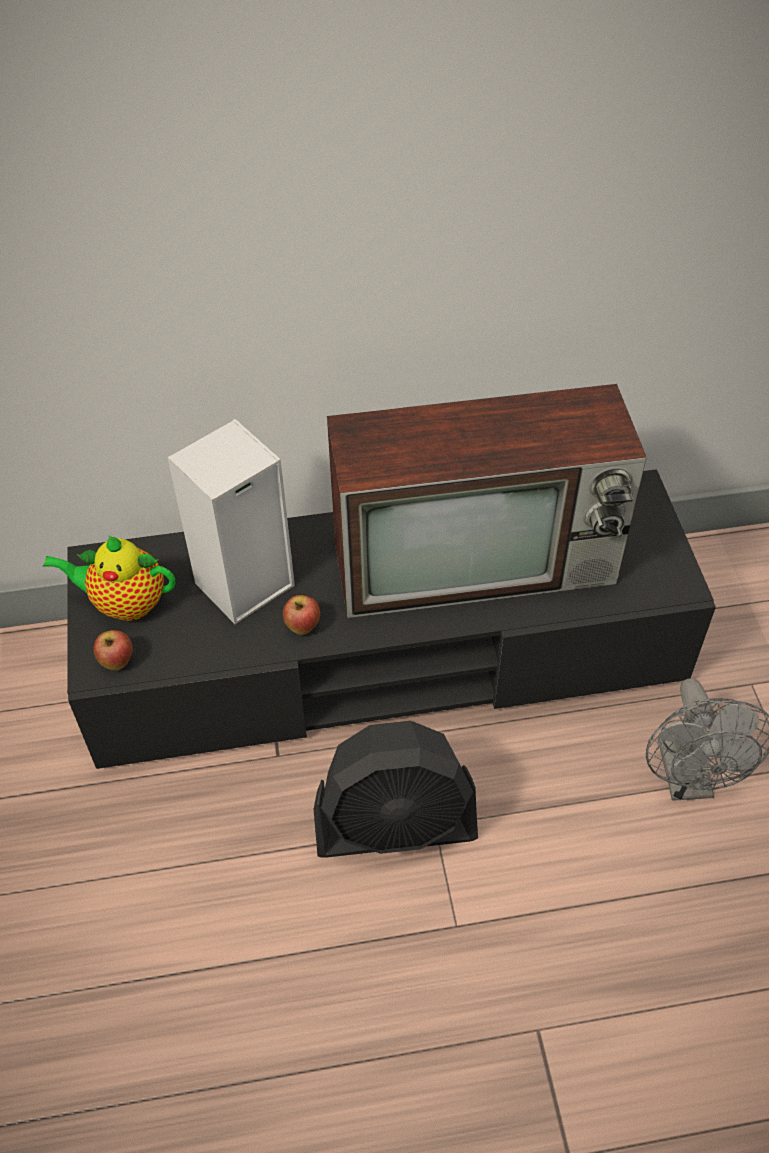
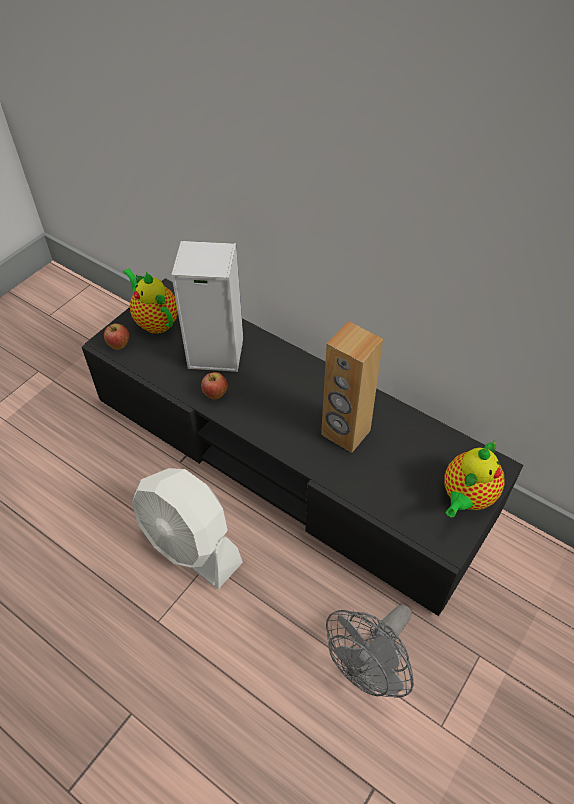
camera: 45 degrees right, 0 degrees up
black fan [314,721,478,858] -> white fan [132,468,243,589]
television [327,384,647,618] -> brown speaker [321,321,383,453]
none -> teapot [444,440,505,518]

